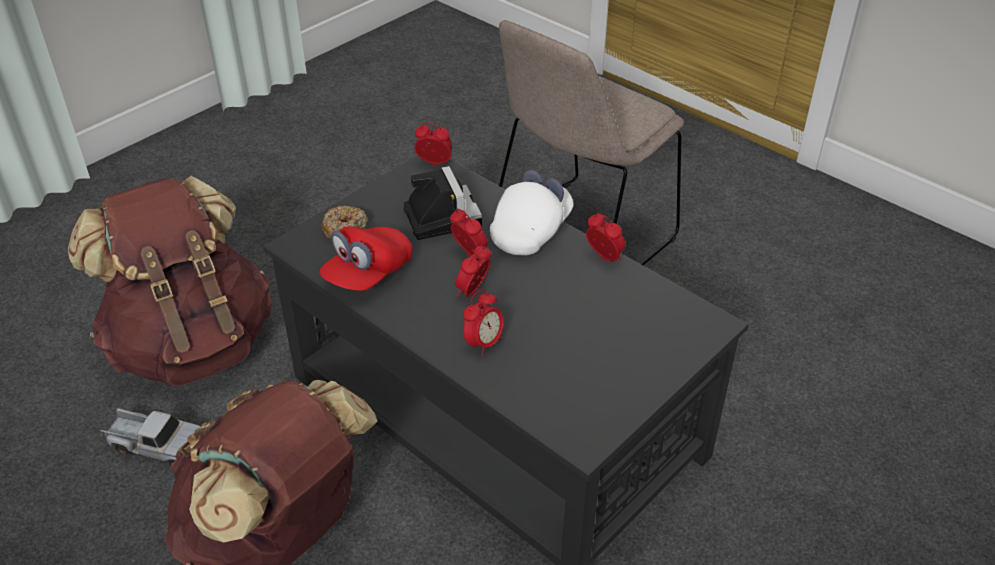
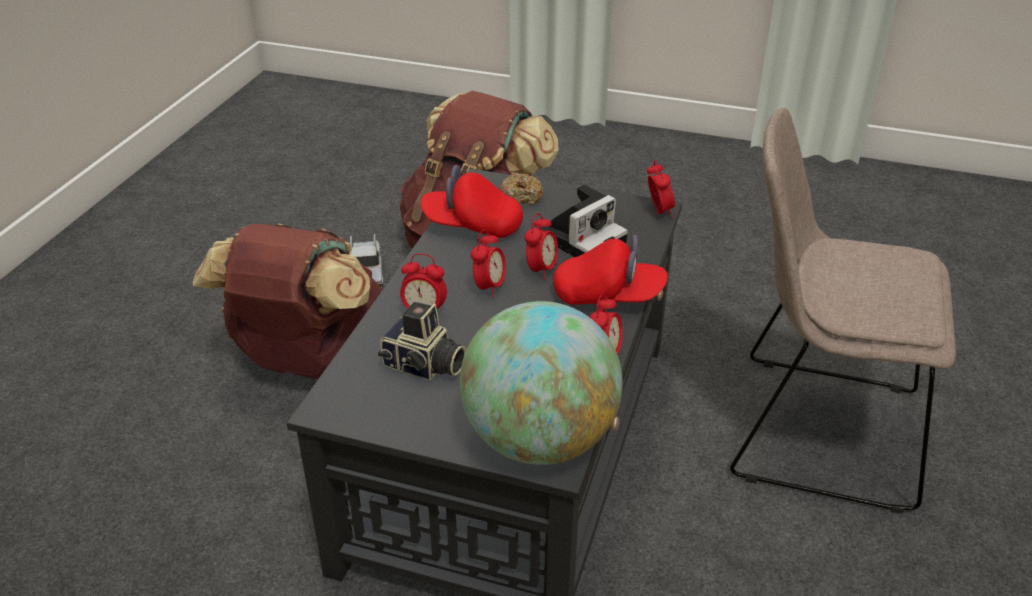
camera: 65 degrees right, 5 degrees down
alarm clock [455,245,491,297] -> alarm clock turned 105 degrees clockwise [471,230,506,297]
white cap [490,170,573,255] -> red cap [553,235,668,305]
none -> camera [378,302,466,381]
none -> globe [460,301,623,465]

